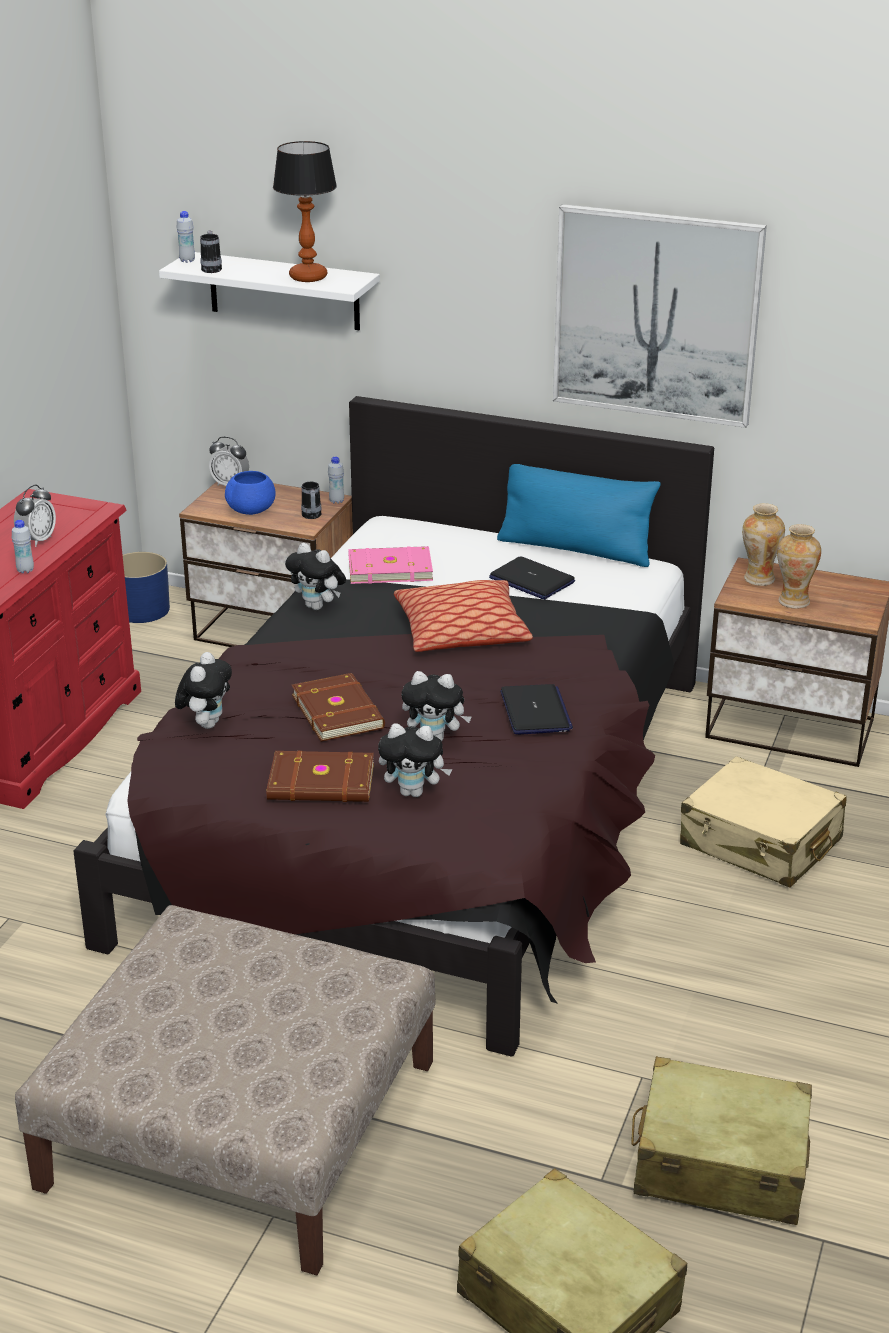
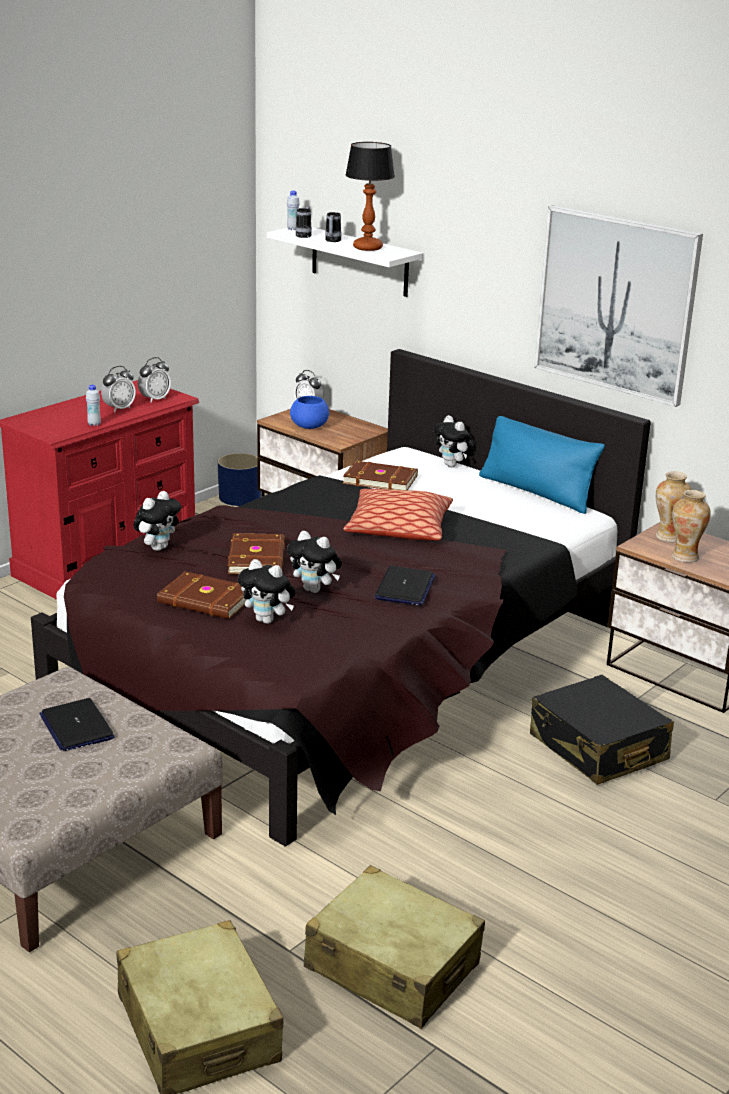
camera: 20 degrees right, 5 degrees down
plush toy [285,543,346,610] -> plush toy moved to [433,415,476,467]
mug [301,482,321,519] -> mug moved to [325,212,342,242]
white bottle [328,457,344,504] -> none
pink book [348,546,433,584] -> brown book [343,460,418,490]
laptop [489,556,575,599] -> laptop moved to [39,698,115,751]
beige suitcase [680,756,847,888] -> black suitcase [530,675,674,785]
none -> alarm clock [138,357,171,403]

